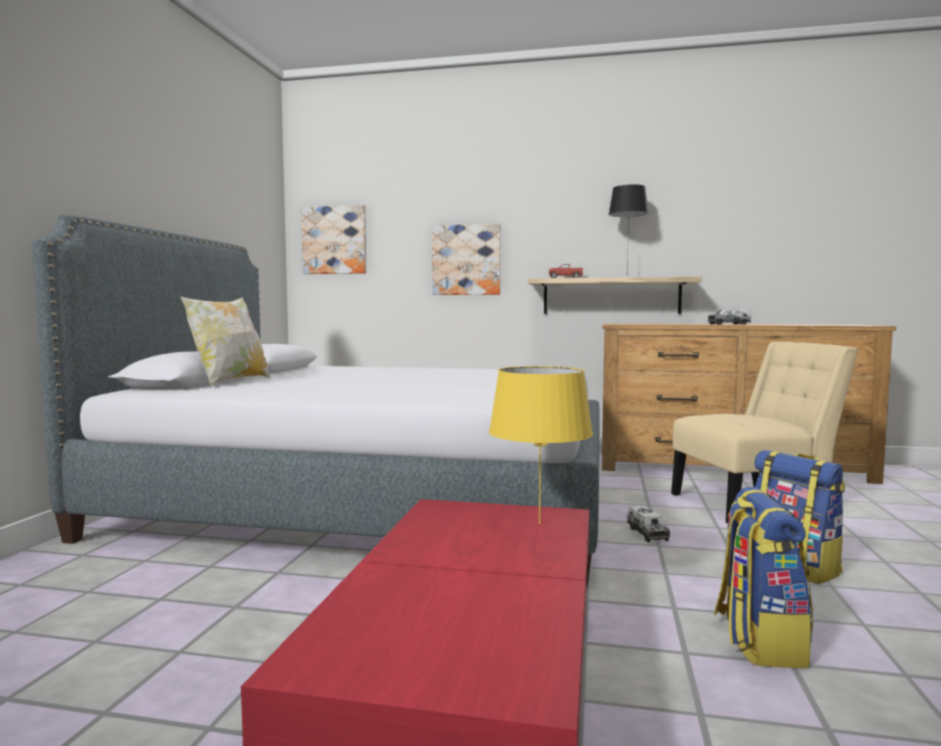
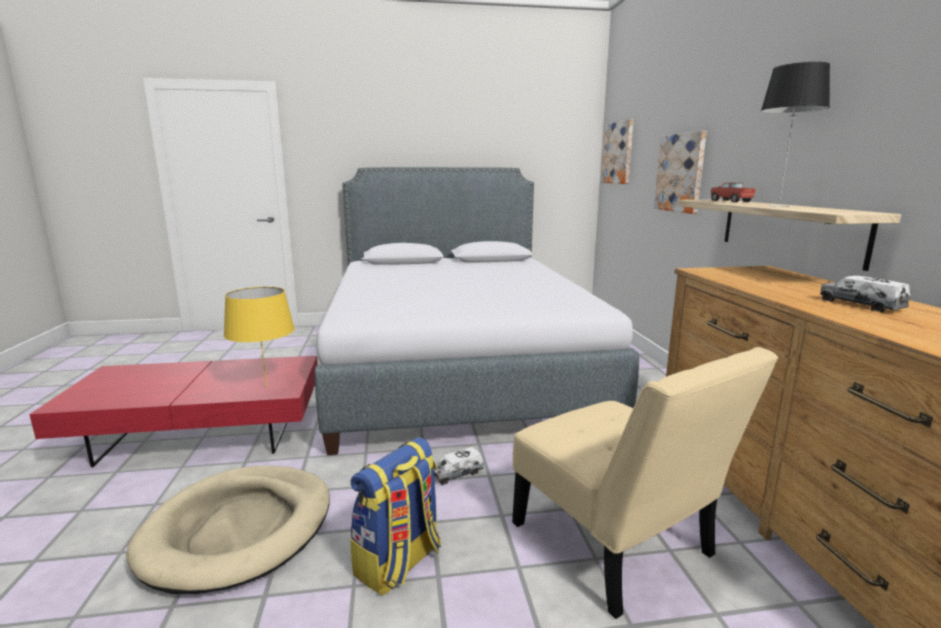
camera: 70 degrees right, 10 degrees up
pillow [180,296,270,387] -> none
backpack [714,487,813,668] -> beige dog bed [126,466,330,594]

